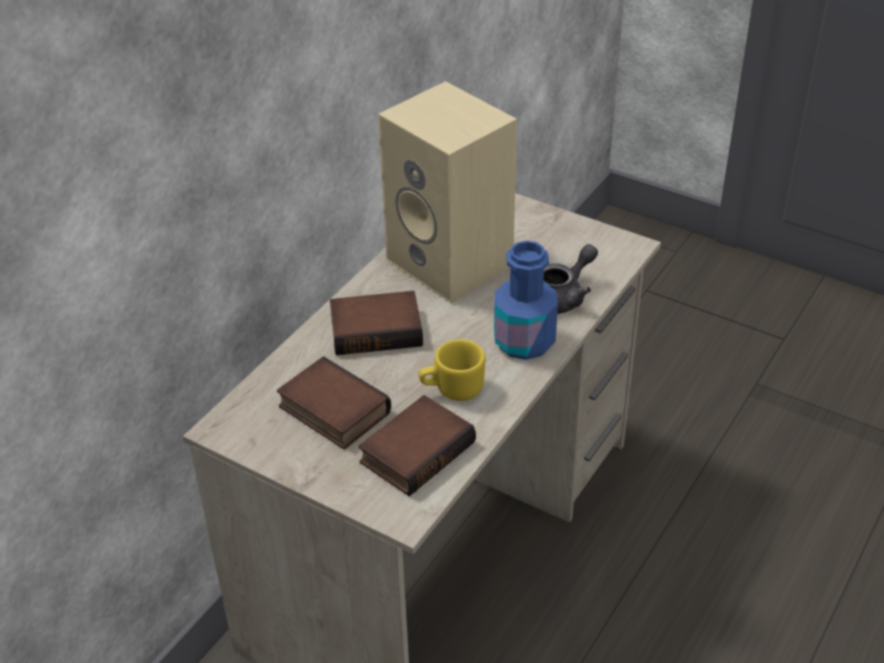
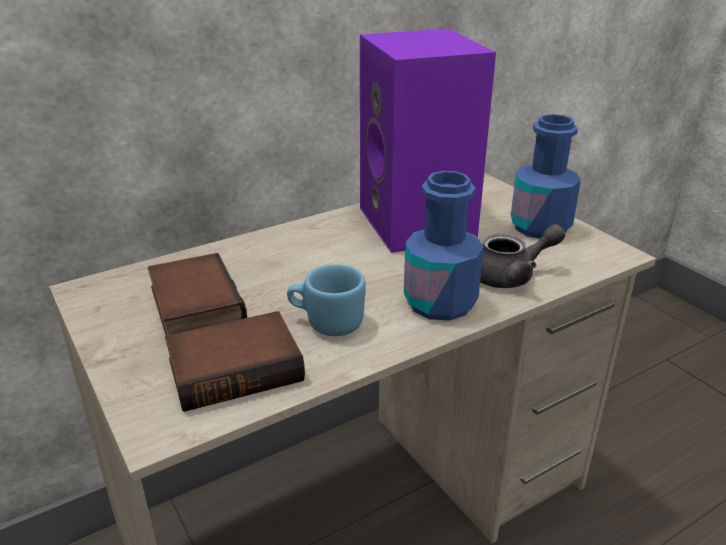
camera: 25 degrees right, 10 degrees down
book [330,291,423,355] -> none
beige speaker [378,81,517,303] -> purple speaker [360,29,496,253]
yellow mug [418,339,485,401] -> blue mug [287,264,366,336]
none -> blue bottle [511,114,581,239]

